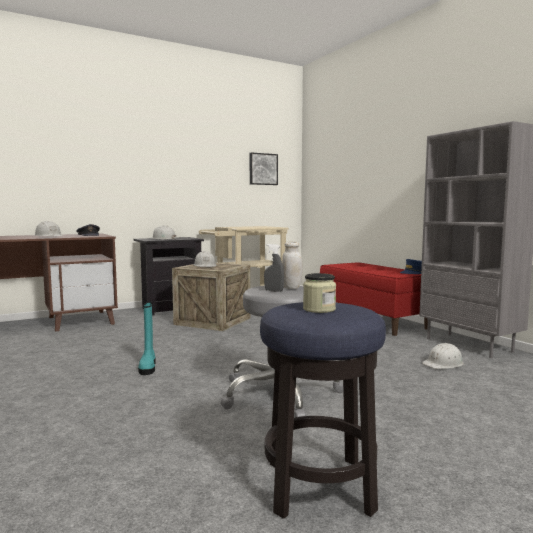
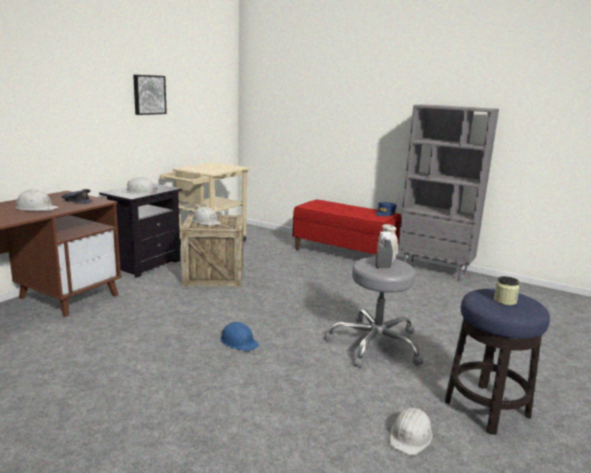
camera: 30 degrees left, 10 degrees up
turquoise boot [138,302,156,375] -> blue hard hat [220,322,259,351]
picture [250,152,278,185] -> picture moved to [133,75,167,115]
white hard hat [422,343,464,369] -> white hard hat moved to [390,408,433,455]

